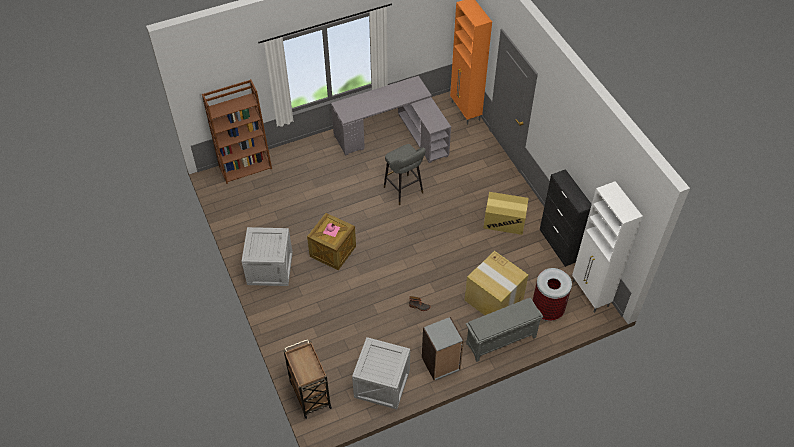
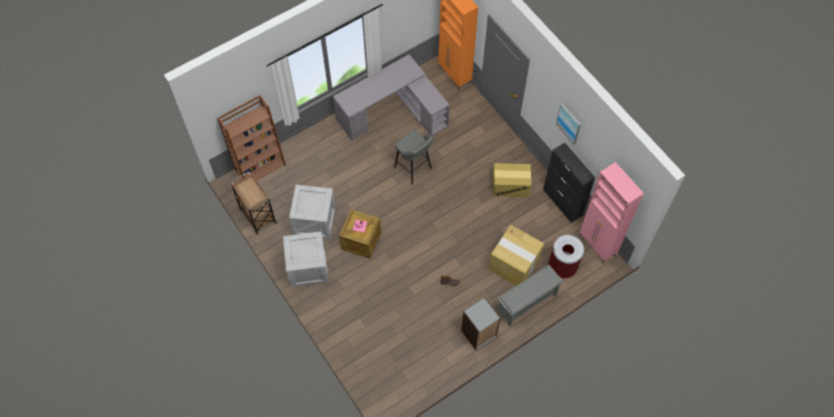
camera: 10 degrees left, 10 degrees up
brown cart [284,339,332,419] -> brown cart moved to [231,172,277,235]
crate [352,337,410,409] -> crate moved to [289,185,336,238]
white cabinet [572,181,643,313] -> pink cabinet [580,162,644,263]
none -> picture [556,104,581,145]

